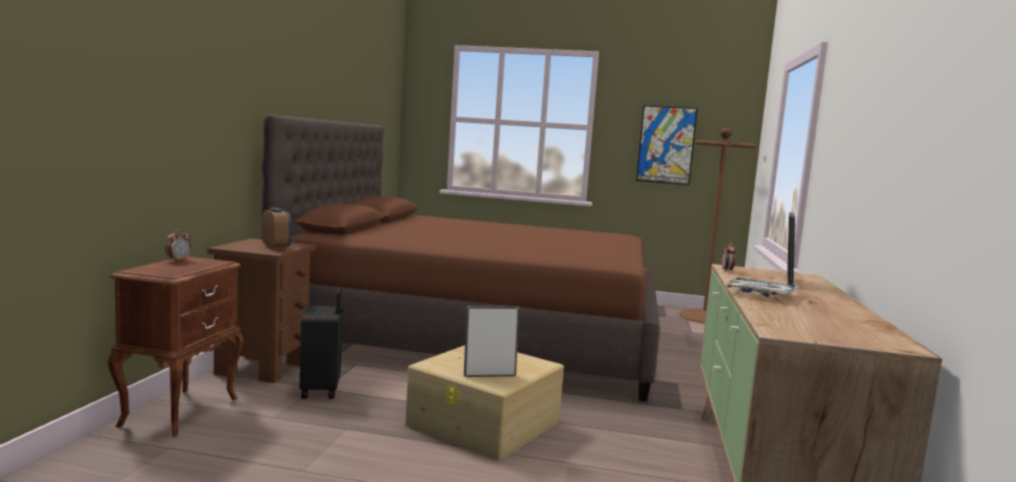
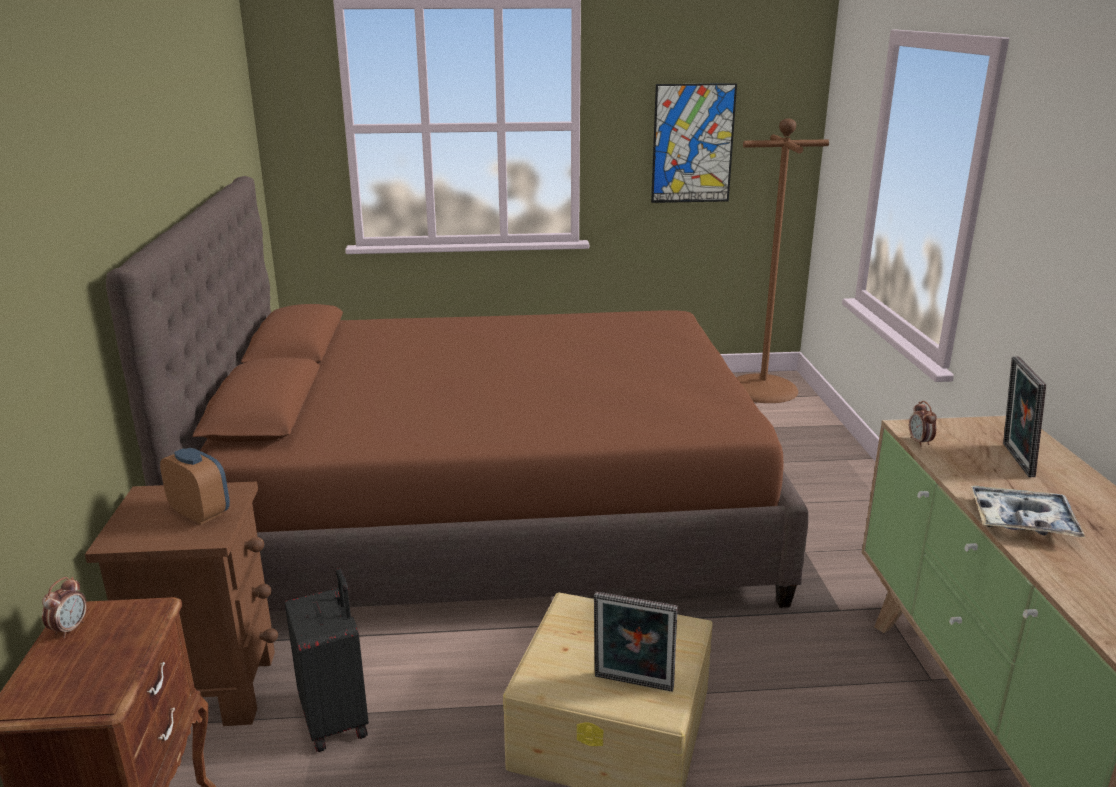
camera: 15 degrees left, 15 degrees up
picture frame [464,306,519,377] -> picture frame turned 135 degrees counterclockwise [594,592,678,692]

